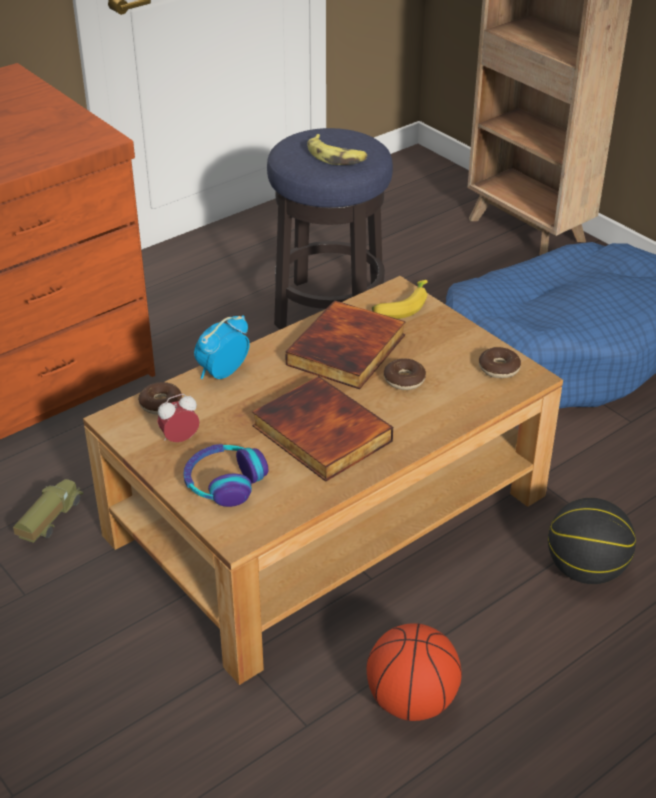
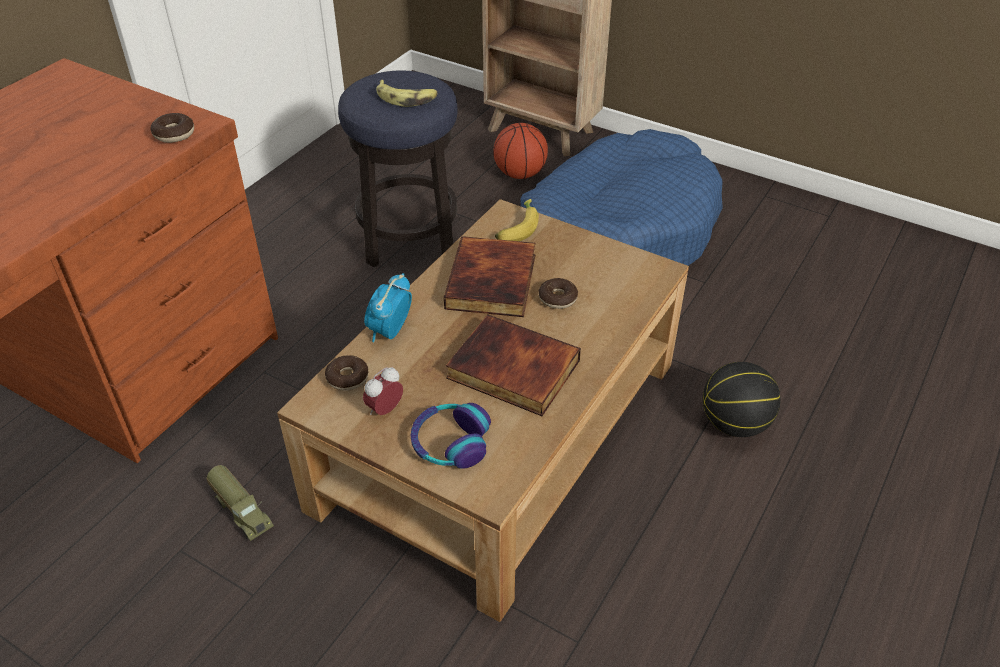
camera: 20 degrees left, 5 degrees up
toy truck [13,479,83,543] -> toy truck turned 135 degrees clockwise [206,465,274,541]
basketball [367,623,462,721] -> basketball moved to [493,123,548,179]
donut [479,347,521,378] -> donut moved to [151,113,194,143]

